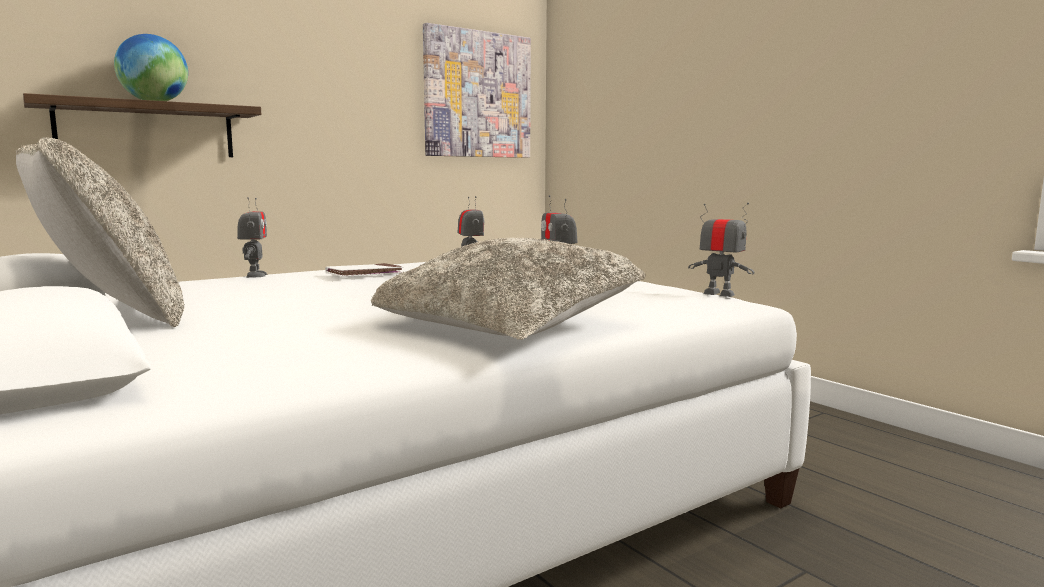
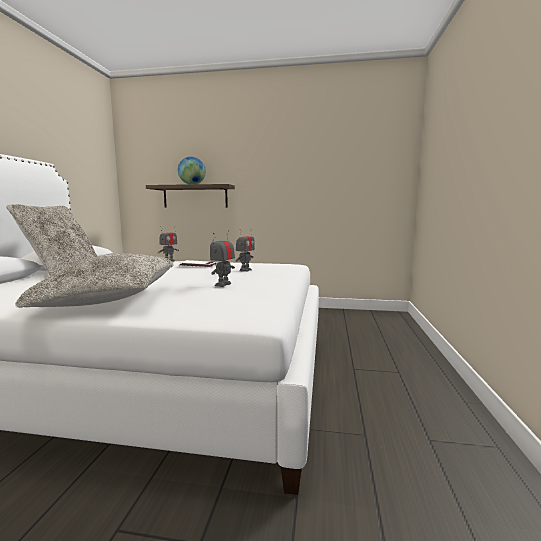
camera: 45 degrees right, 0 degrees up
picture [423,23,531,158] -> none
toy robot [688,203,754,297] -> none

